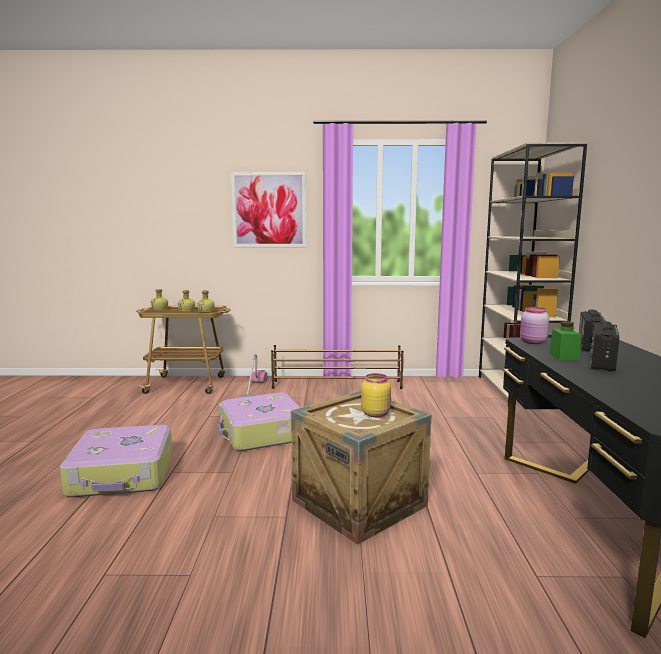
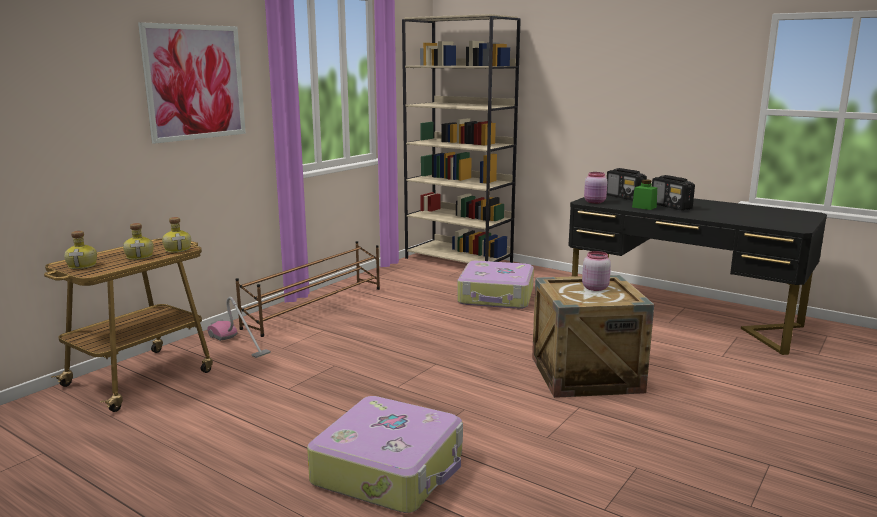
camera: 55 degrees left, 5 degrees up
suitcase [218,393,301,451] -> suitcase moved to [457,261,534,309]
yellow jar [361,373,391,417] -> pink jar [582,251,611,291]

